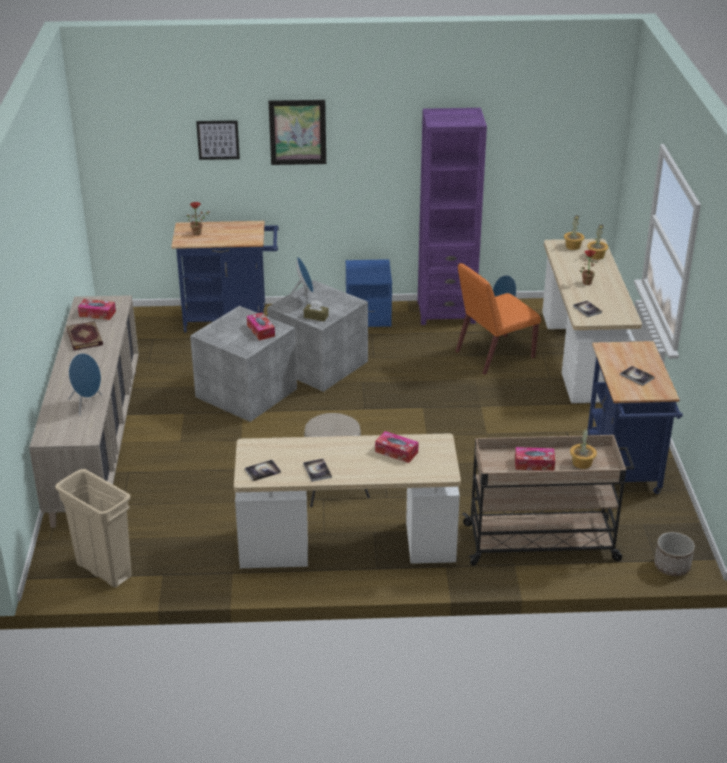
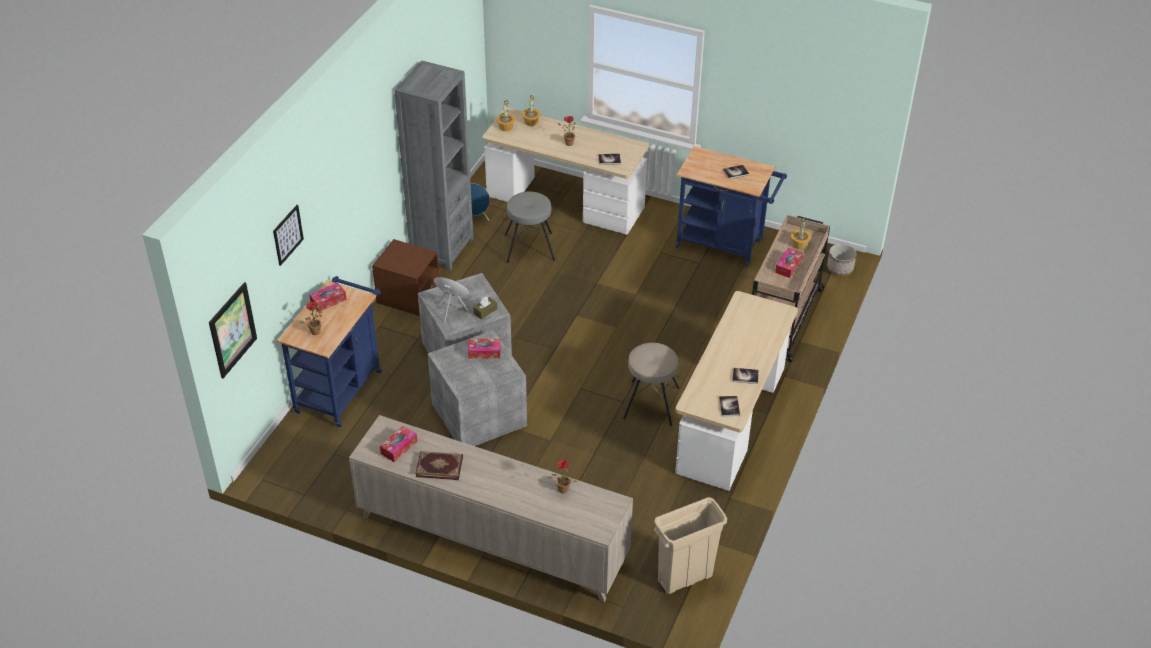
camera: 65 degrees left, 10 degrees up
blue speaker [68,353,102,416] -> potted plant [548,459,577,493]
picture [268,100,326,165] -> picture moved to [209,282,257,378]
blue nightstand [346,259,392,327] -> brown nightstand [372,239,439,316]
tissue box [375,431,419,463] -> tissue box moved to [309,283,347,311]
purple bookcase [418,108,487,325] -> grey bookcase [394,60,473,271]
orange chair [456,263,541,375] -> grey stool [504,191,555,263]

